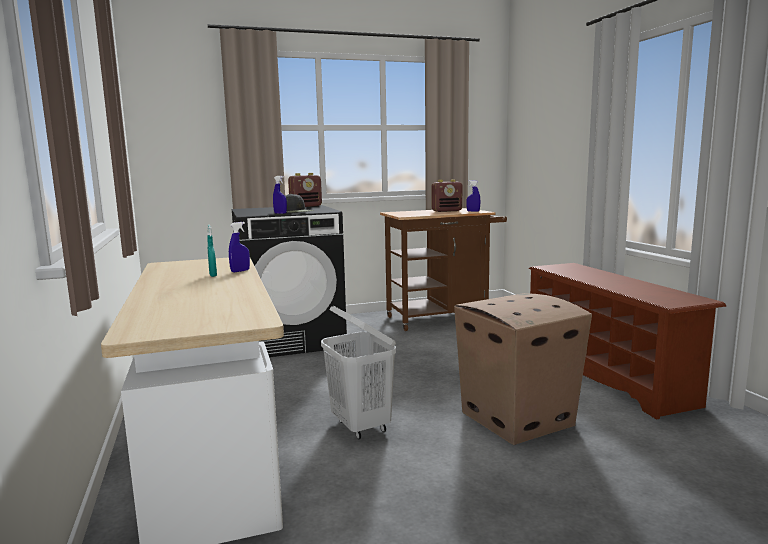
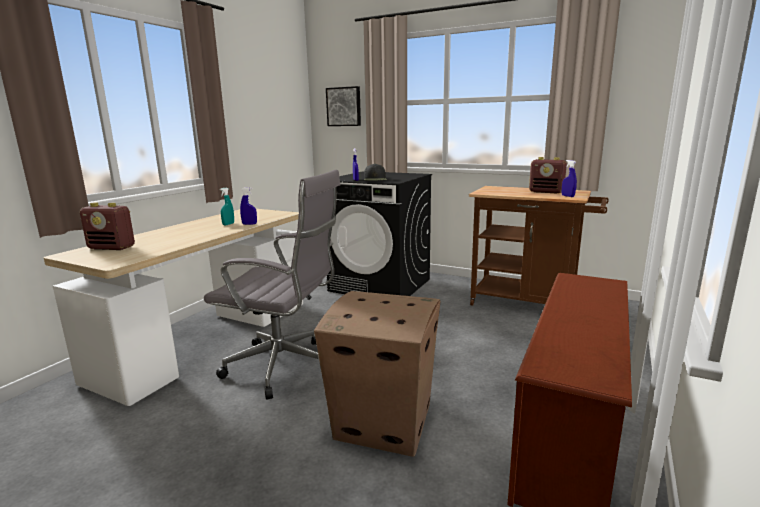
camera: 45 degrees right, 5 degrees up
radio [288,173,322,207] -> radio moved to [80,202,135,250]
white laundry basket [321,306,396,440] -> grey office chair [204,170,341,400]
none -> picture [326,86,361,126]

